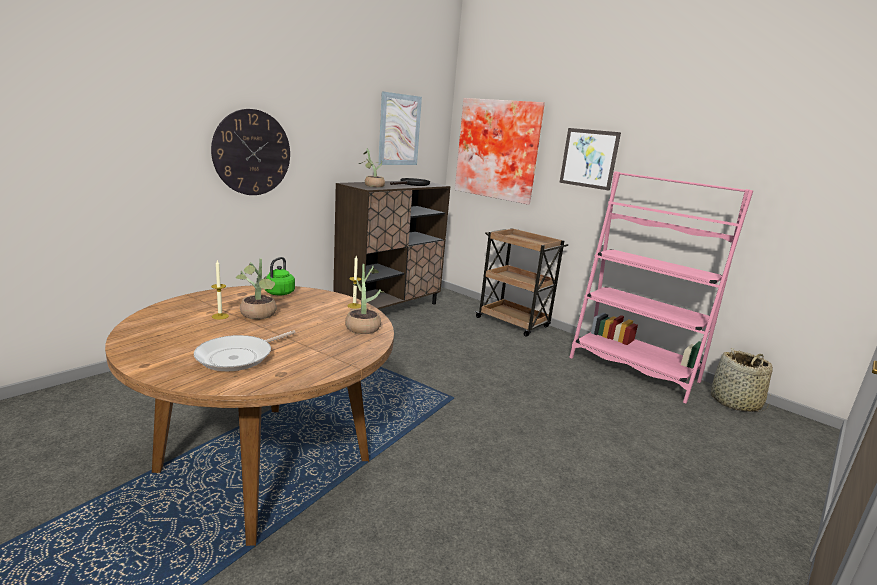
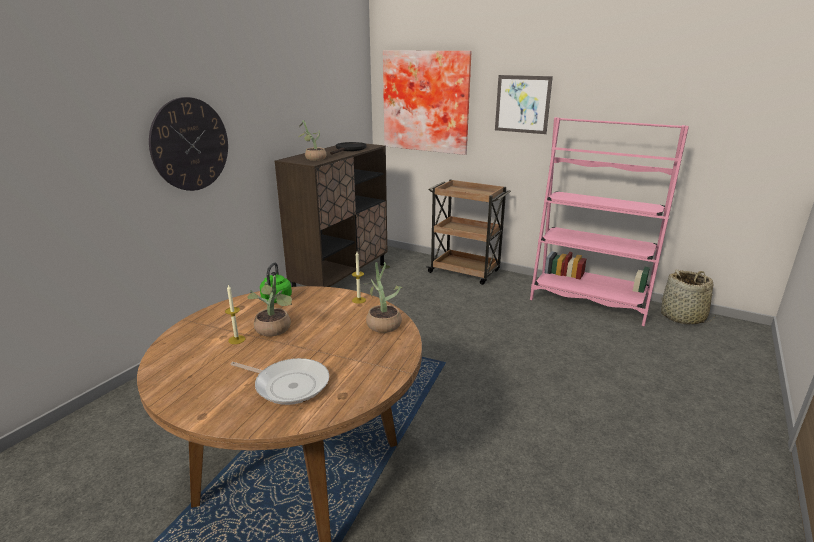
camera: 10 degrees left, 5 degrees up
frying pan [194,330,296,371] -> frying pan turned 90 degrees counterclockwise [231,358,329,405]
picture [378,91,422,165] -> none

